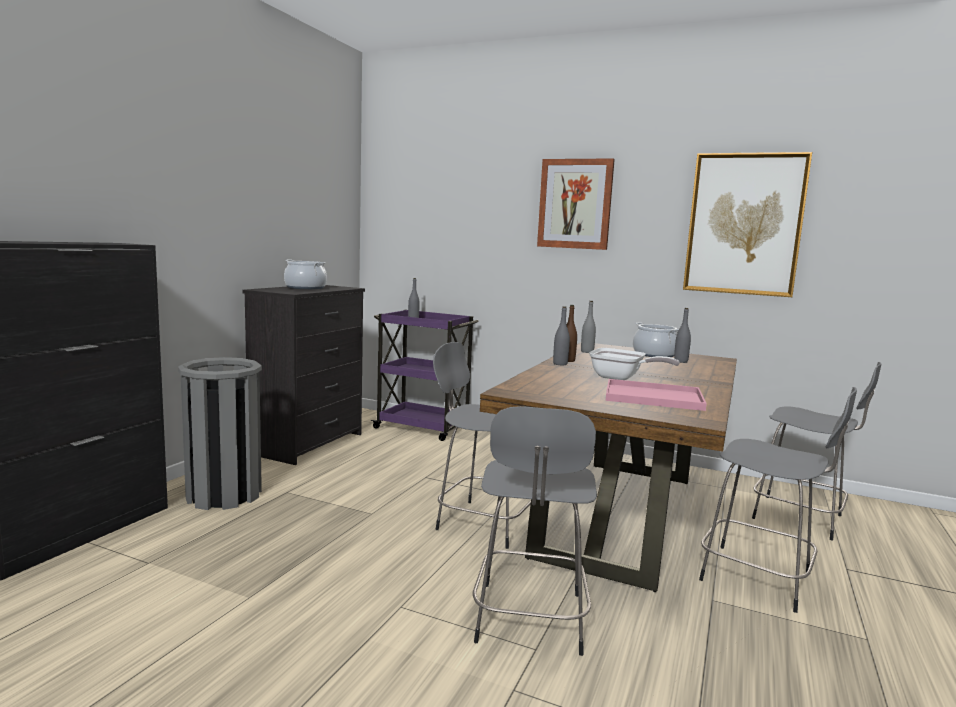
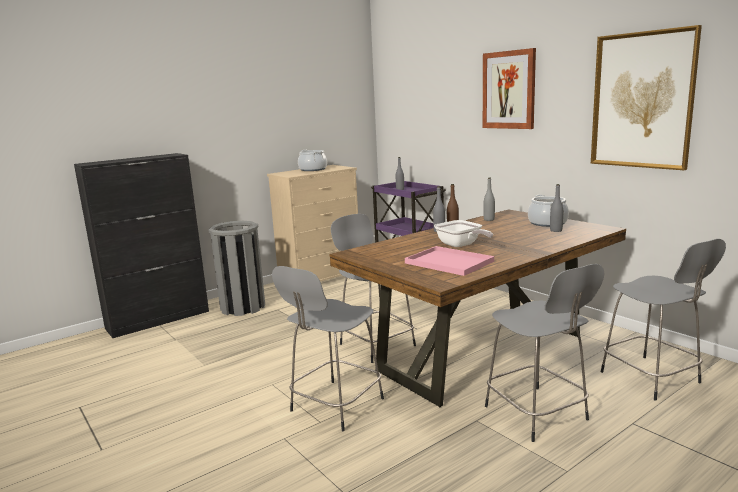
camera: 30 degrees right, 5 degrees up
black dresser [242,285,365,465] -> beige dresser [267,165,358,282]

